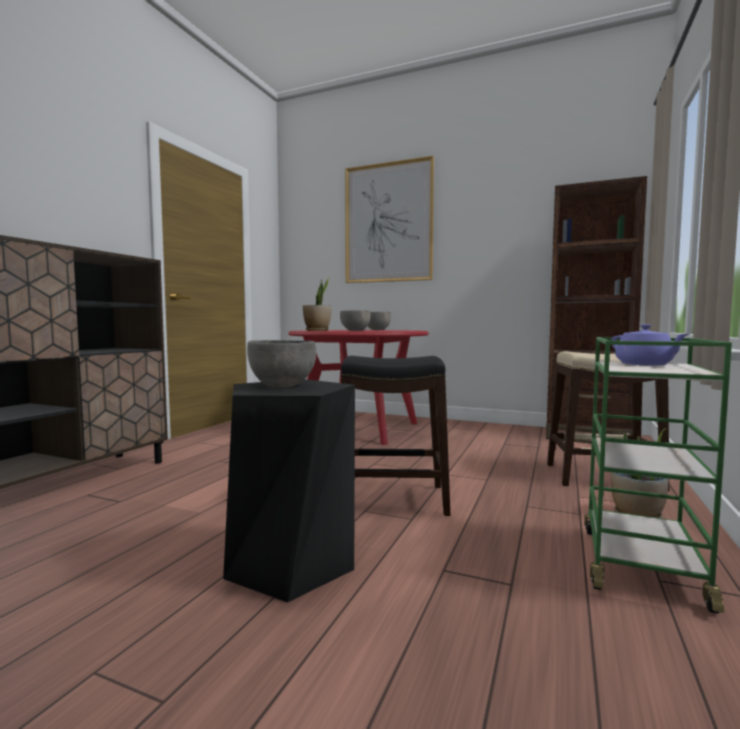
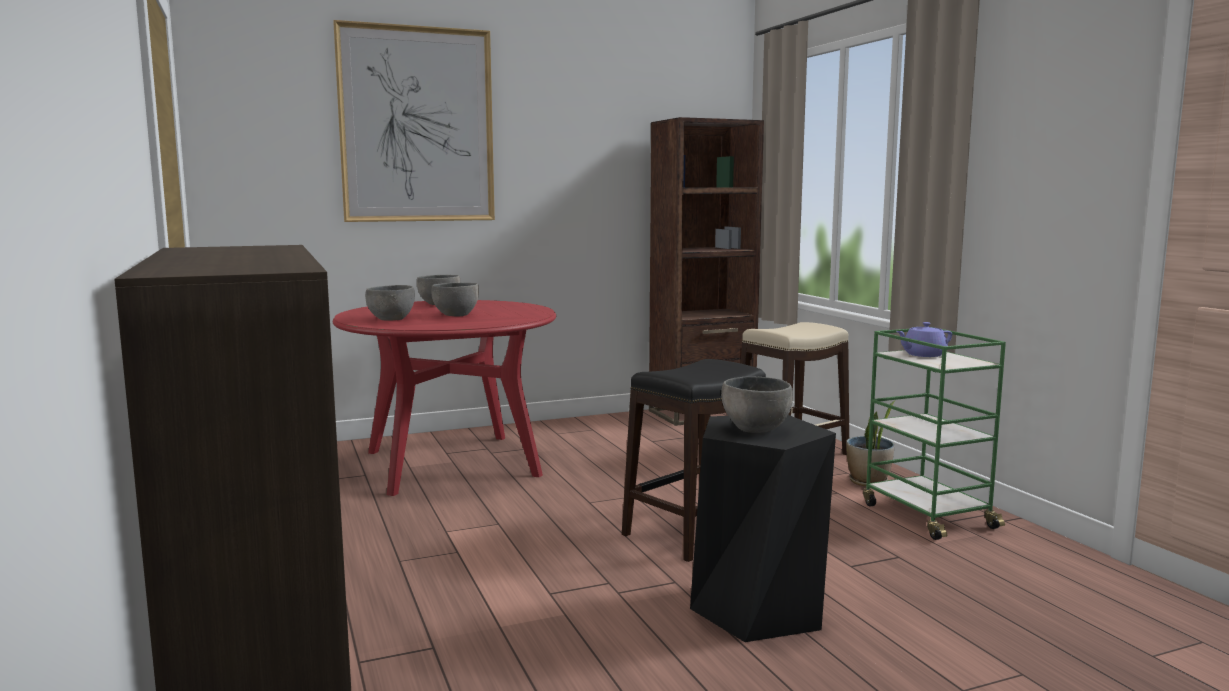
camera: 45 degrees left, 5 degrees up
potted plant [303,278,332,331] -> grey bowl [365,285,415,320]
purple teapot [611,324,689,366] -> purple teapot turned 135 degrees clockwise [896,322,952,357]

